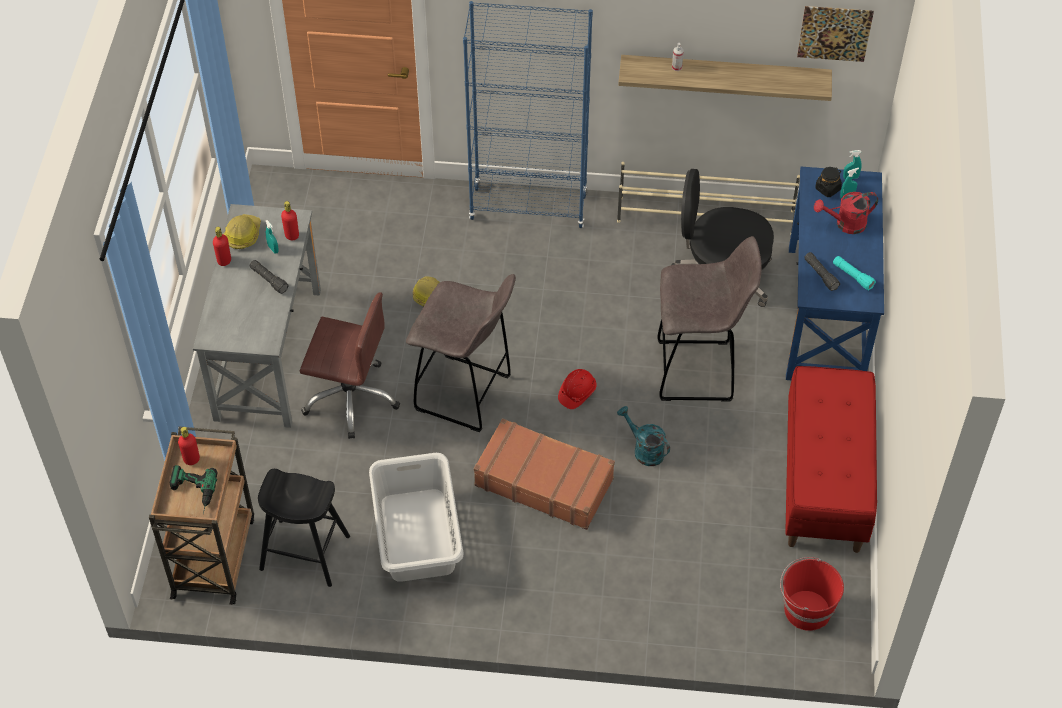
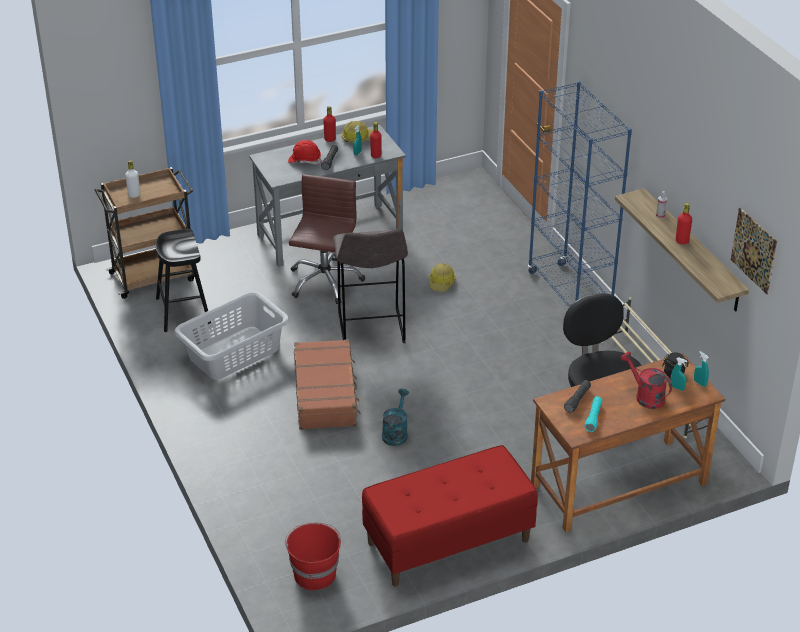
camera: 60 degrees right, 15 degrees down
power drill [170,465,218,515] -> white bottle [125,160,140,198]
red bottle [178,427,200,465] -> red bottle moved to [676,203,692,244]
brown office chair [300,292,400,439] -> brown office chair turned 150 degrees counterclockwise [289,174,365,304]
red hard hat [558,369,596,409] -> red hard hat moved to [288,140,322,164]
grey stool [657,236,762,402] -> none
blue desk [786,167,884,380] -> brown desk [531,353,725,532]

